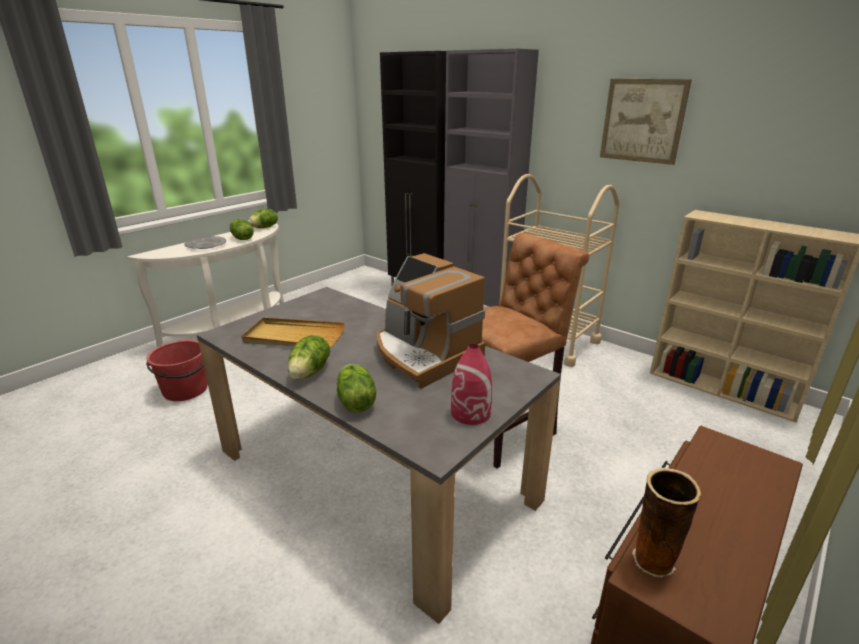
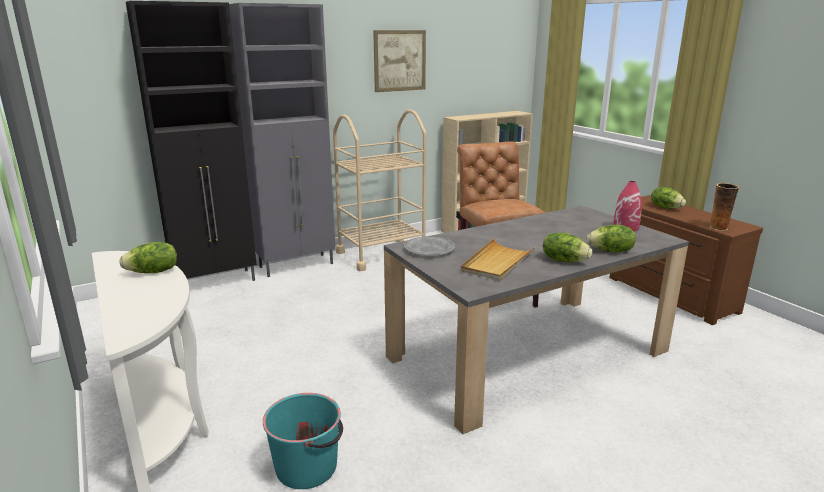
camera: 70 degrees left, 5 degrees down
red bucket [146,340,208,401] -> turquoise bucket [263,393,343,489]
grey plate [185,236,226,249] -> grey plate moved to [404,236,455,256]
lettuce [248,209,278,228] -> lettuce moved to [651,187,686,209]
coffee machine [377,253,485,389] -> none

